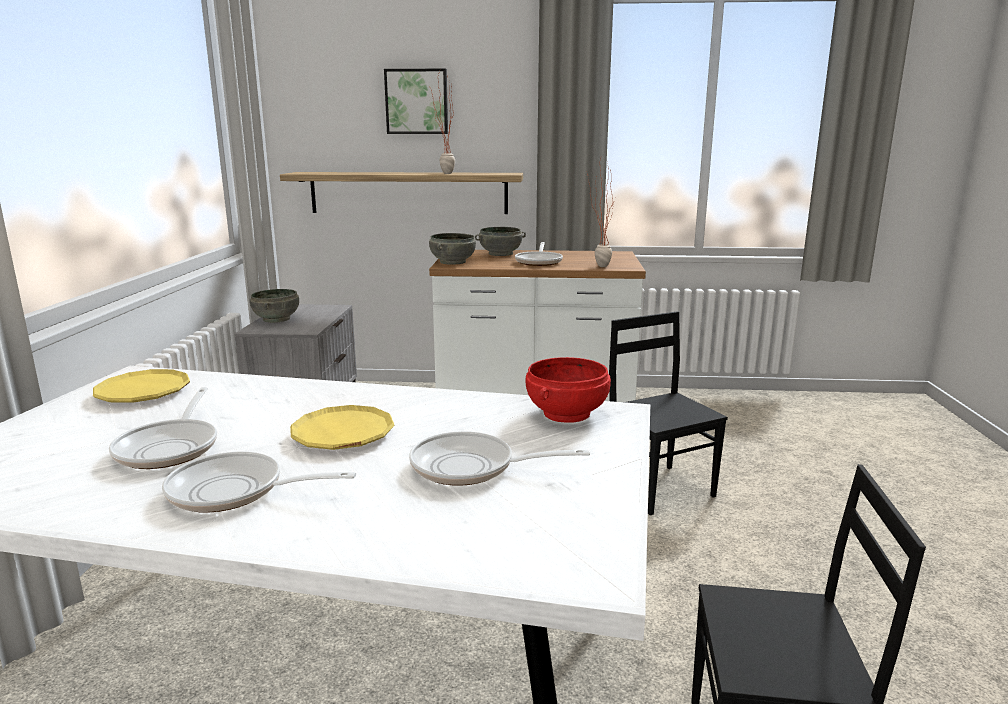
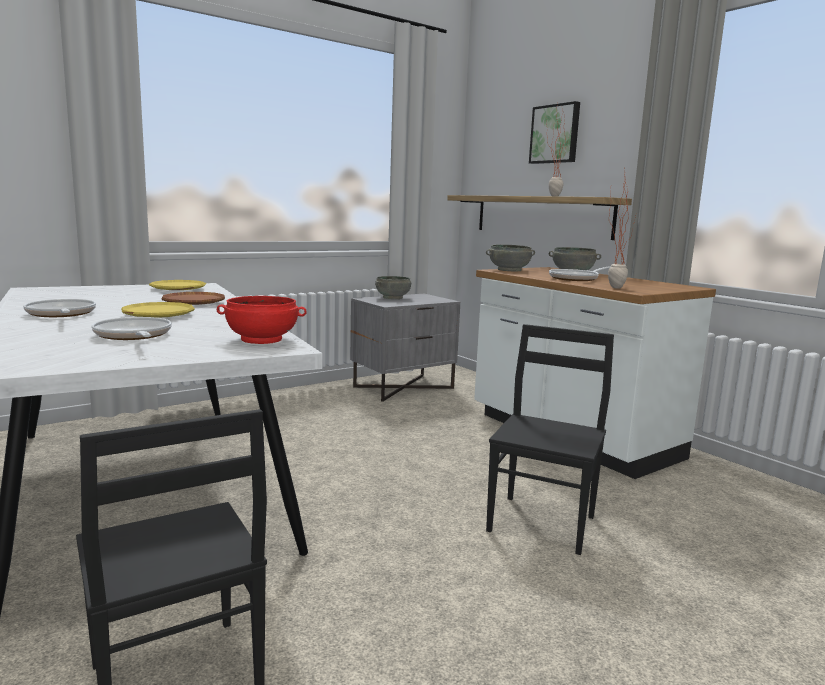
camera: 50 degrees right, 5 degrees down
frying pan [109,387,217,469] -> none
none -> brown plate [161,292,225,305]

